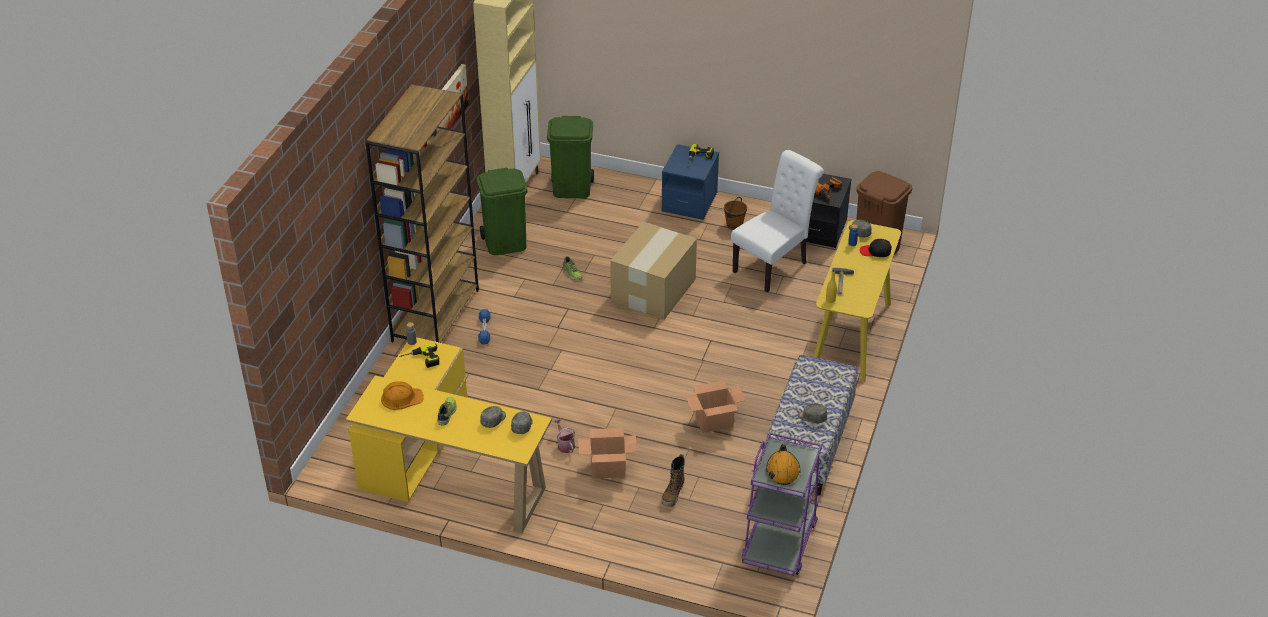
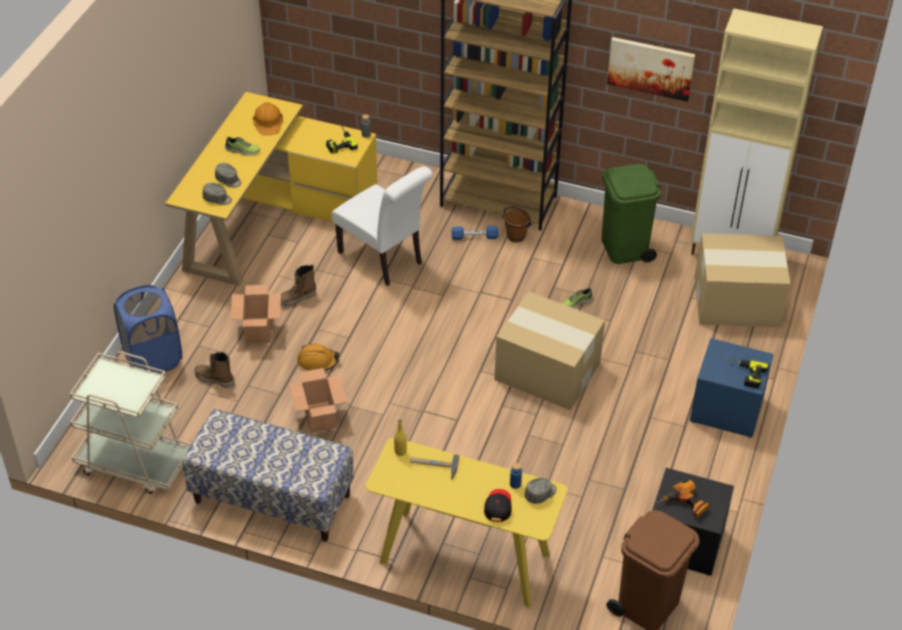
camera: 90 degrees right, 5 degrees up
green trash can [547,116,594,198] -> cardboard box [695,233,790,327]
watering can [554,419,575,453] -> boot [281,264,316,307]
brown bucket [724,197,747,230] -> brown bucket moved to [502,207,532,243]
white chair [731,150,824,292] -> white chair moved to [332,166,433,286]
purple cart [742,432,822,576] -> beige cart [70,351,191,494]
orange hard hat [766,444,801,485] -> orange hard hat moved to [297,344,340,371]
grey cap [798,404,827,423] -> none
none -> blue laundry basket [114,285,182,374]

